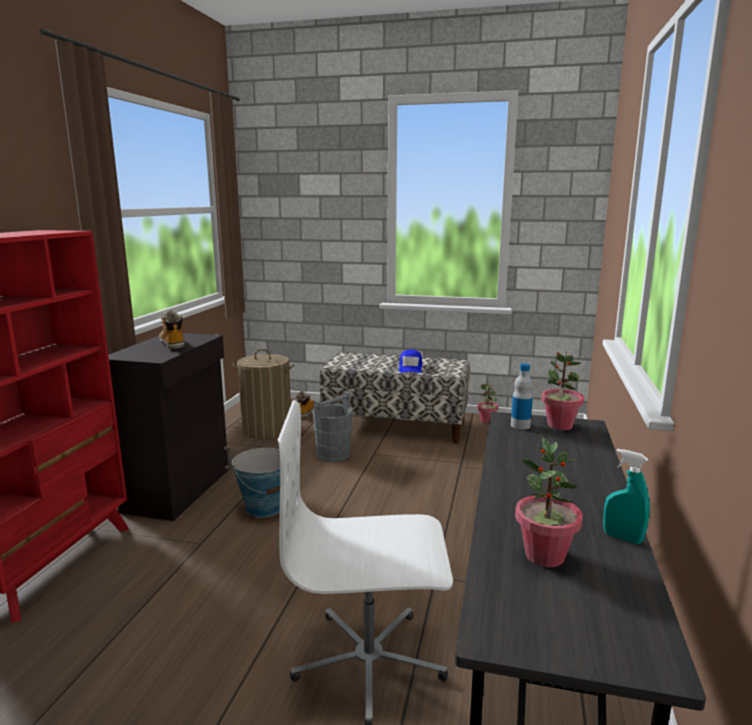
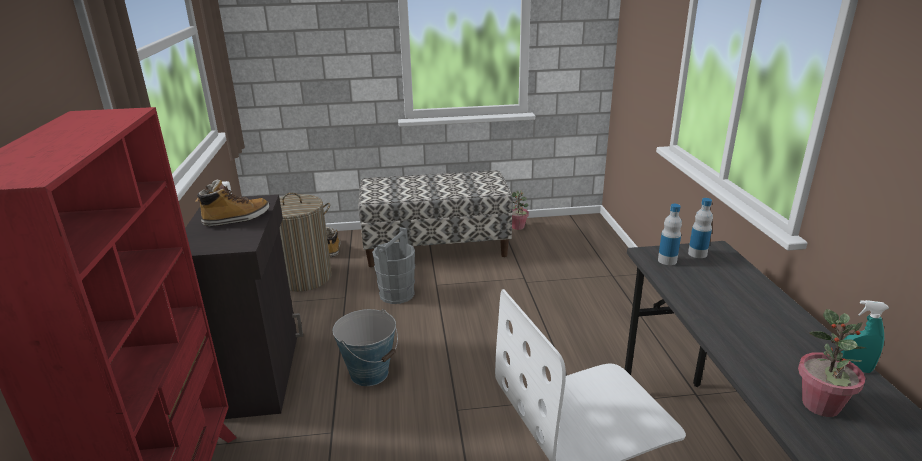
camera: 20 degrees left, 10 degrees up
boot [159,310,185,350] -> boot turned 105 degrees clockwise [196,180,270,226]
blue cap [399,350,422,373] -> none
potted plant [541,349,584,430] -> bottle [688,198,713,258]

